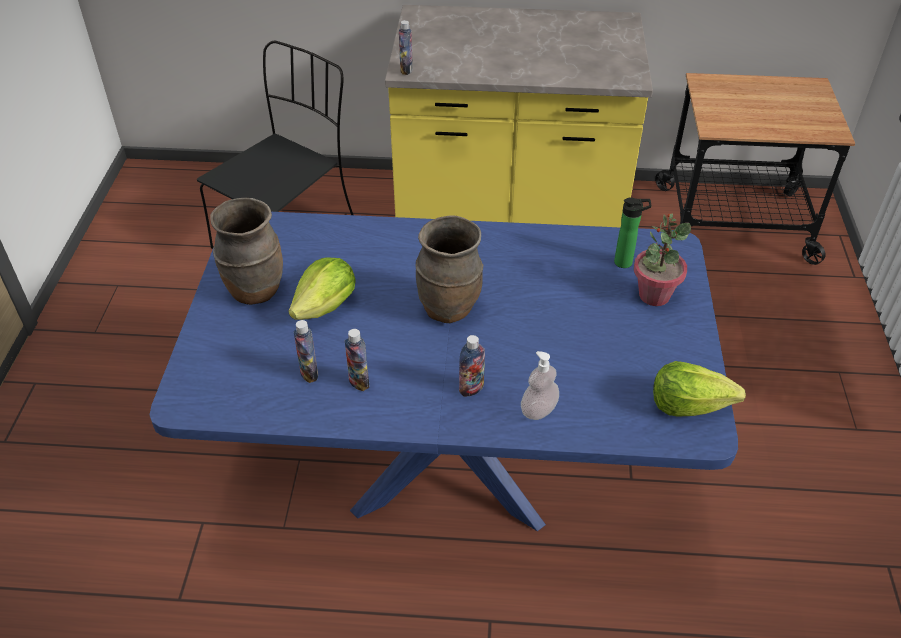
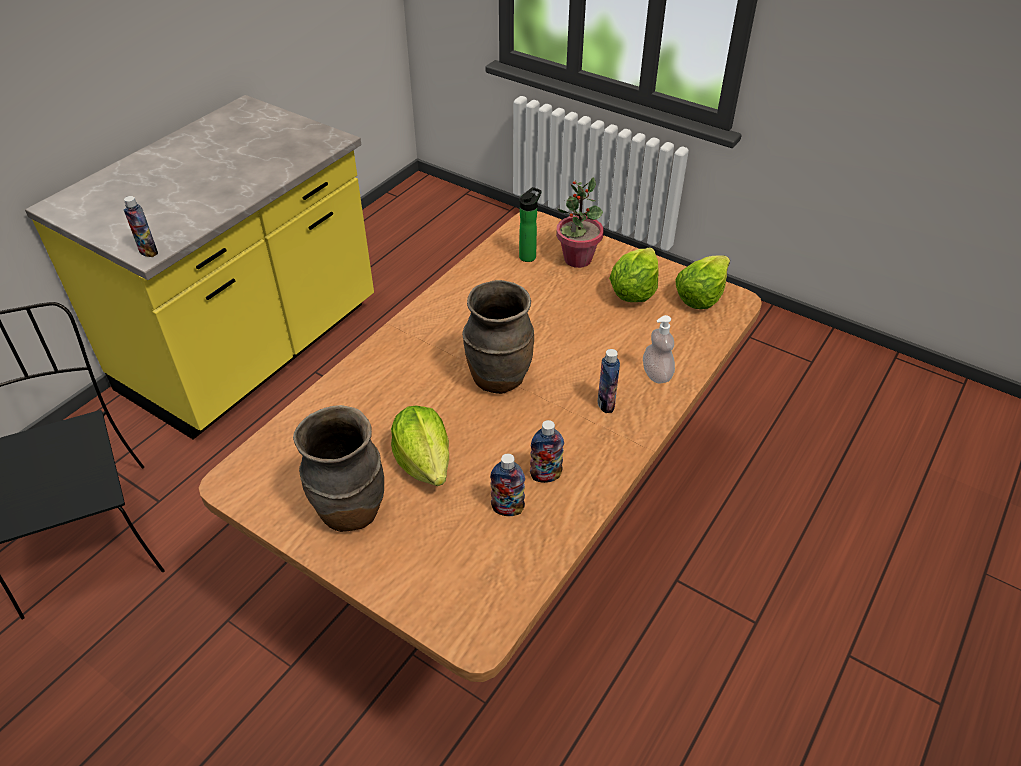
camera: 60 degrees left, 0 degrees up
blue dining table [149,212,738,531] -> brown dining table [199,211,762,682]
cart [655,73,855,265] -> none
none -> lettuce [609,247,658,302]

